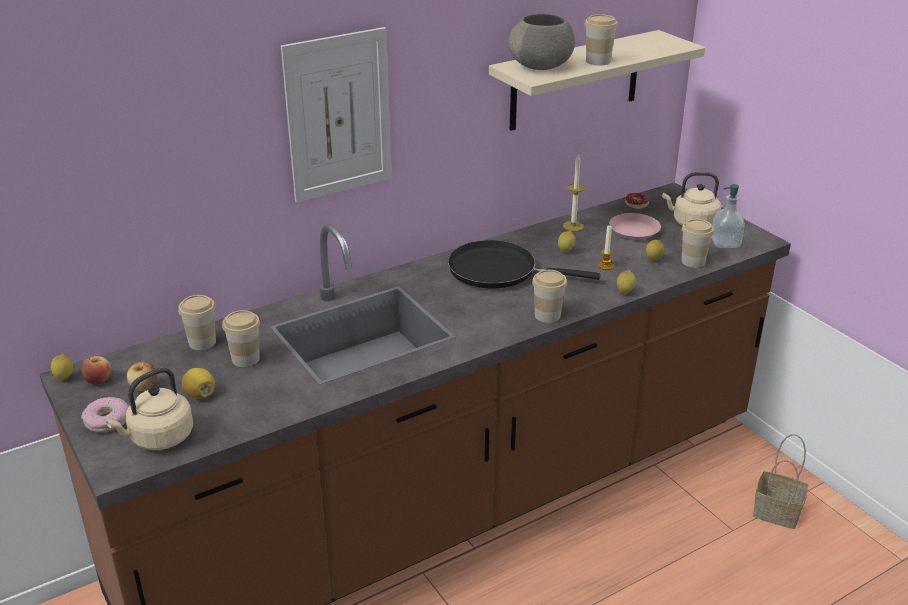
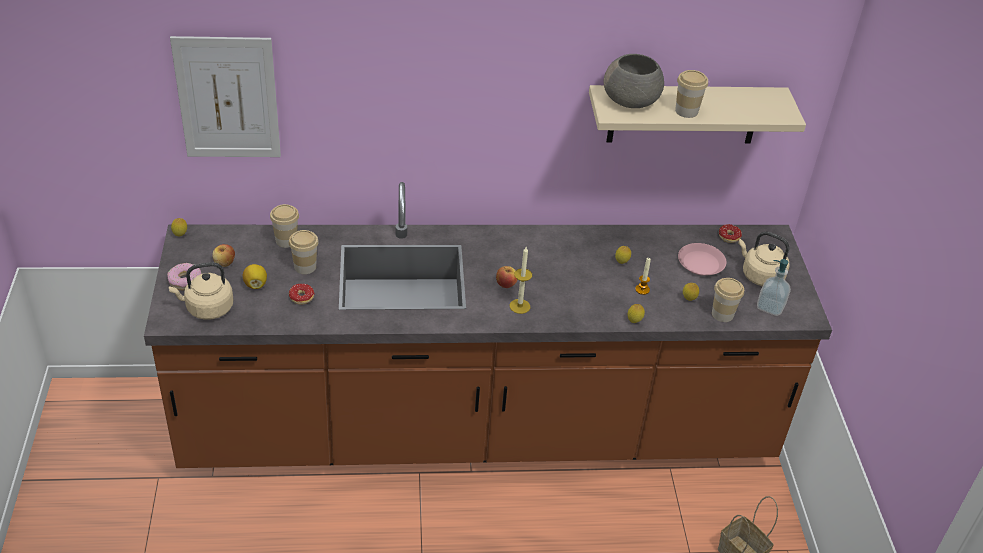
camera: 25 degrees right, 10 degrees up
apple [81,356,111,385] -> apple moved to [496,266,518,288]
picture [281,27,391,203] -> picture moved to [170,36,281,157]
black frying pan [448,240,600,288] -> none
cup [532,270,567,323] -> none
candle [563,153,585,231] -> candle moved to [510,247,532,314]
none -> donut [289,284,314,305]

